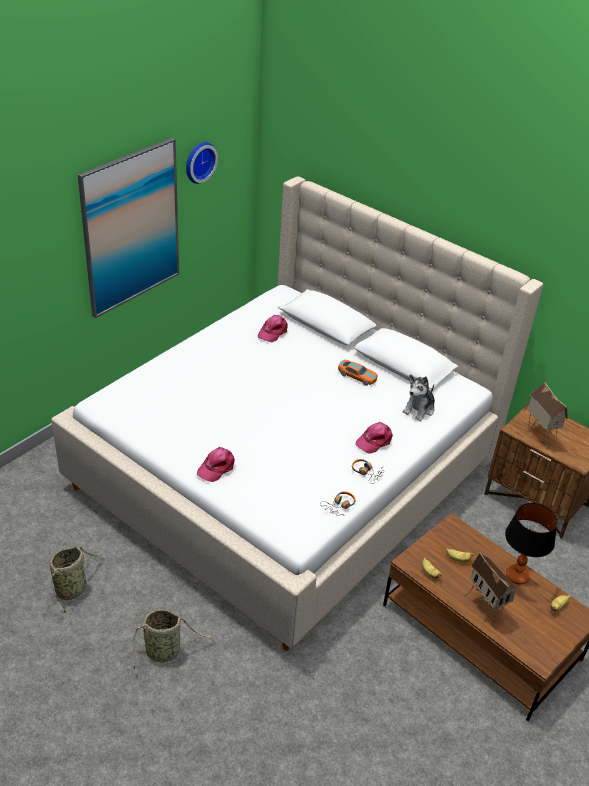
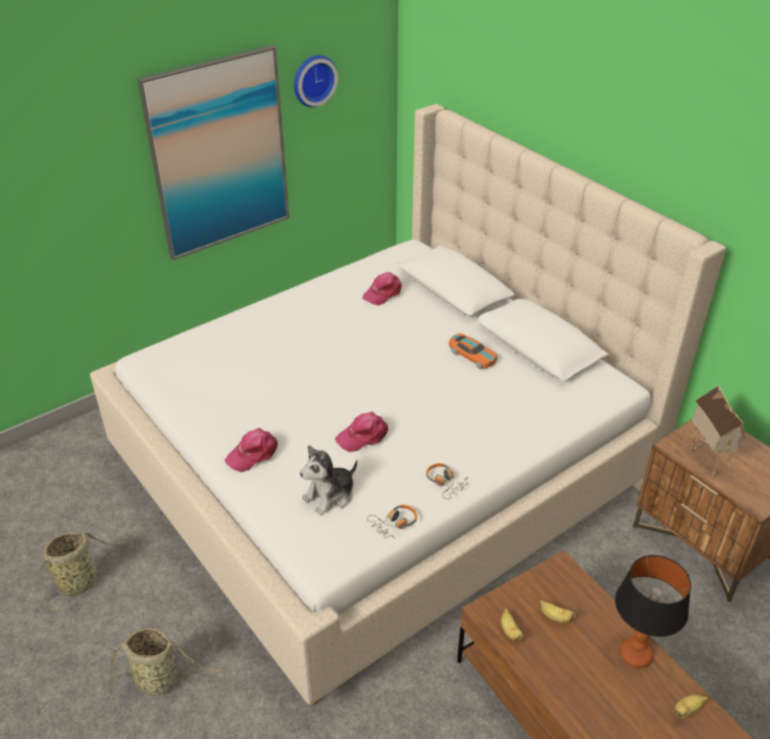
camera: 15 degrees right, 0 degrees up
pink cap [355,422,393,454] -> pink cap moved to [335,412,388,452]
plush toy [403,374,435,421] -> plush toy moved to [300,445,357,516]
toy house [464,552,519,623] -> none

